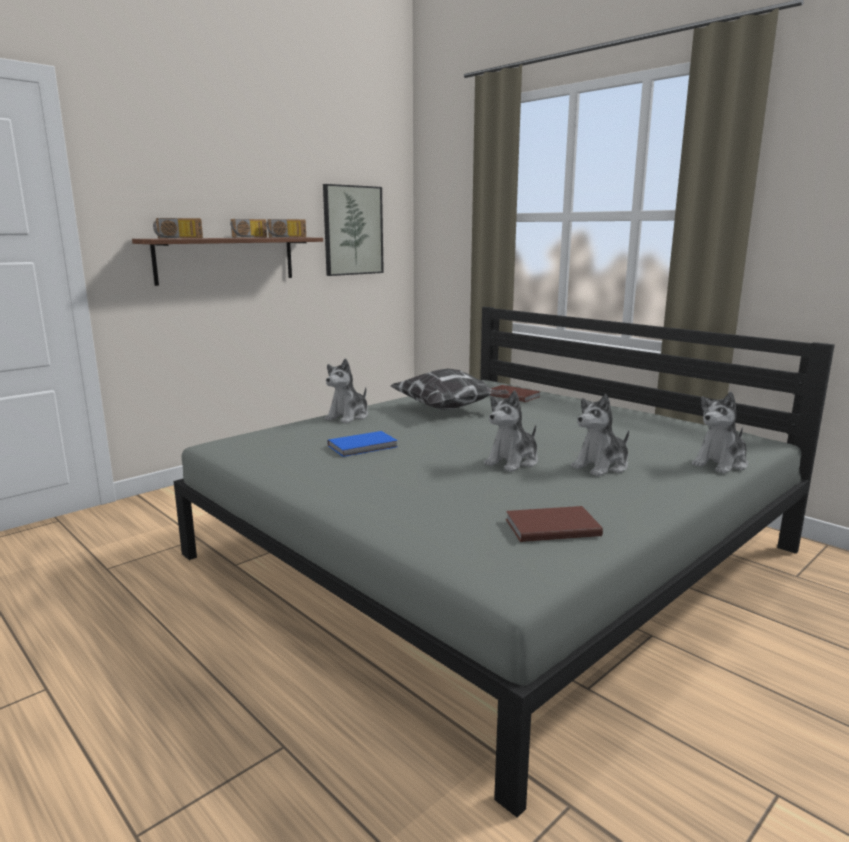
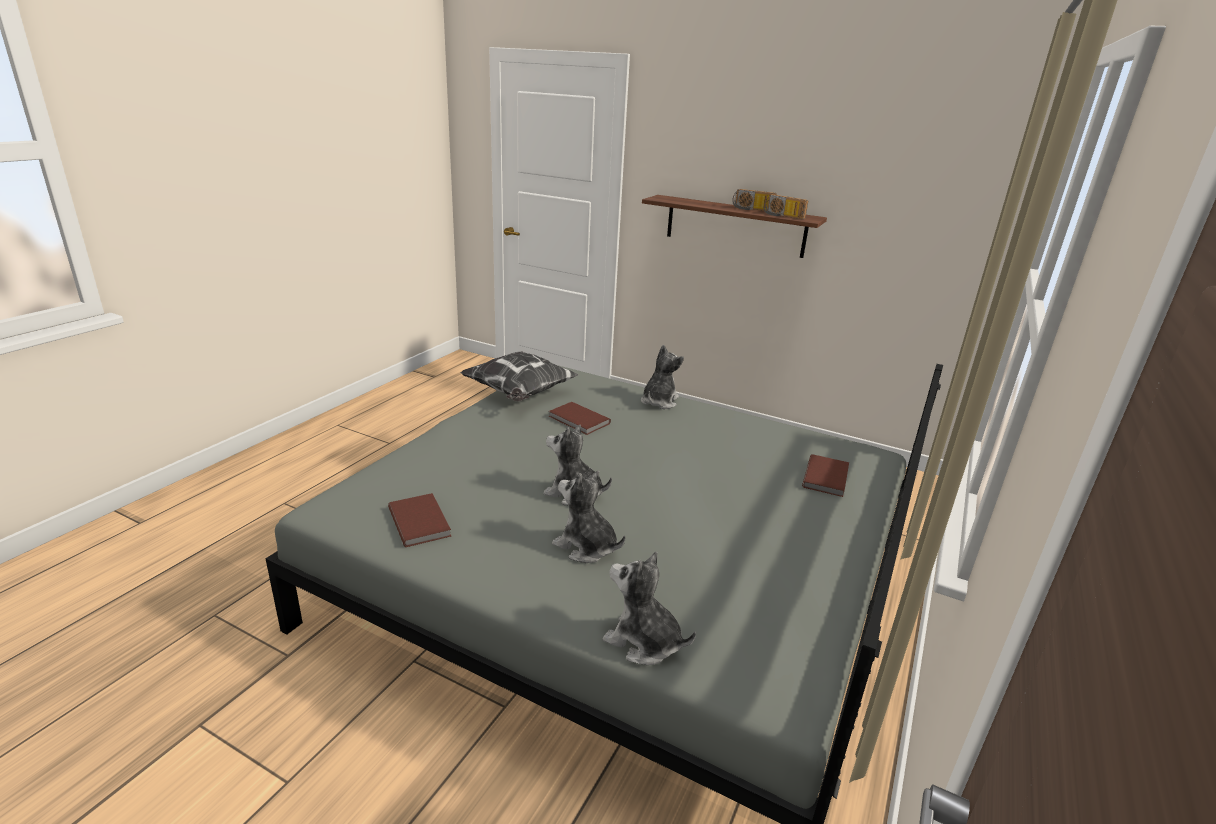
camera: 70 degrees right, 10 degrees up
radio [153,218,203,238] -> none
picture [323,184,384,276] -> none
plush toy [325,358,368,424] -> plush toy turned 105 degrees clockwise [641,345,684,409]
blue book [327,431,398,457] -> brown book [549,402,611,435]
pillow [391,368,510,410] -> pillow moved to [460,351,578,401]

